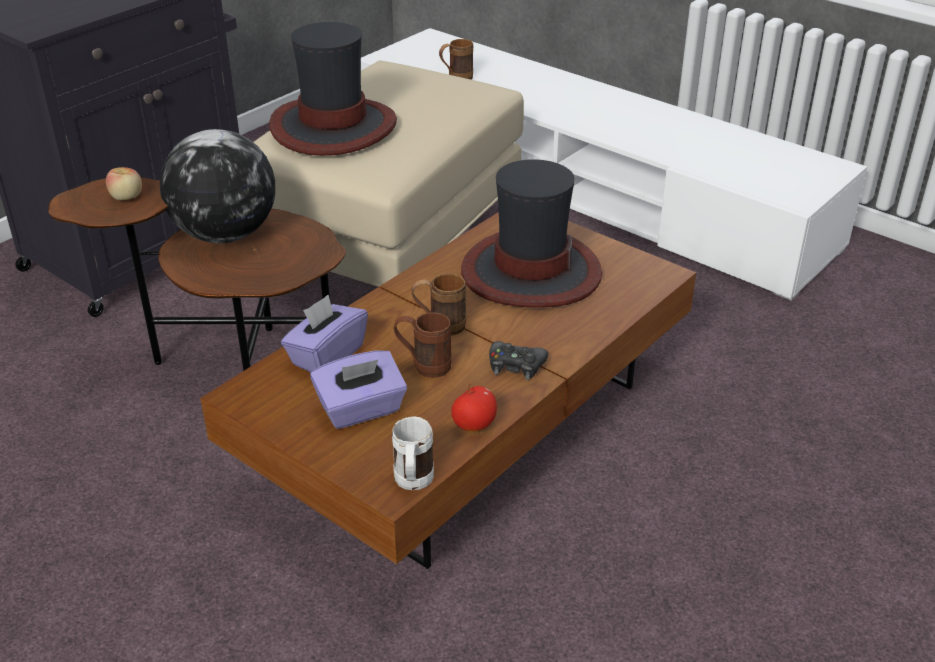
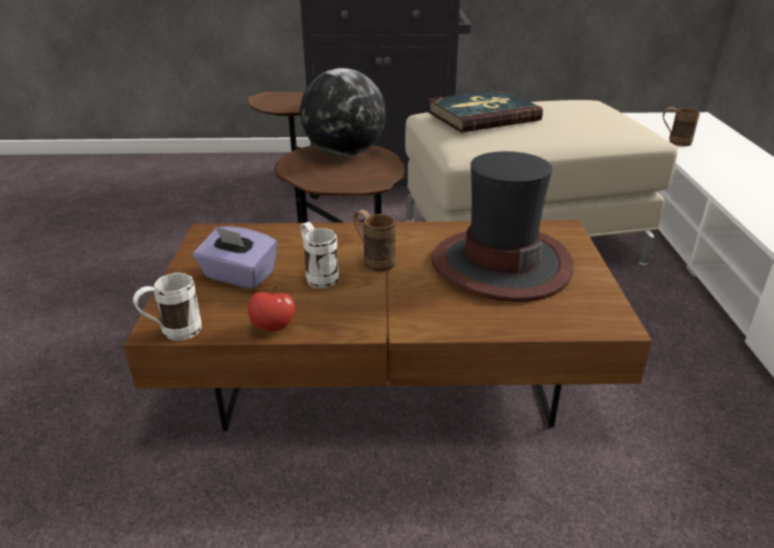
camera: 50 degrees right, 5 degrees down
apple [106,167,142,200] -> none
hat [269,22,397,156] -> book [427,89,543,133]
purple tissue box [281,295,368,372] -> none
brown mug [394,312,451,378] -> white mug [300,222,339,288]
black game controller [489,341,548,380] -> none

